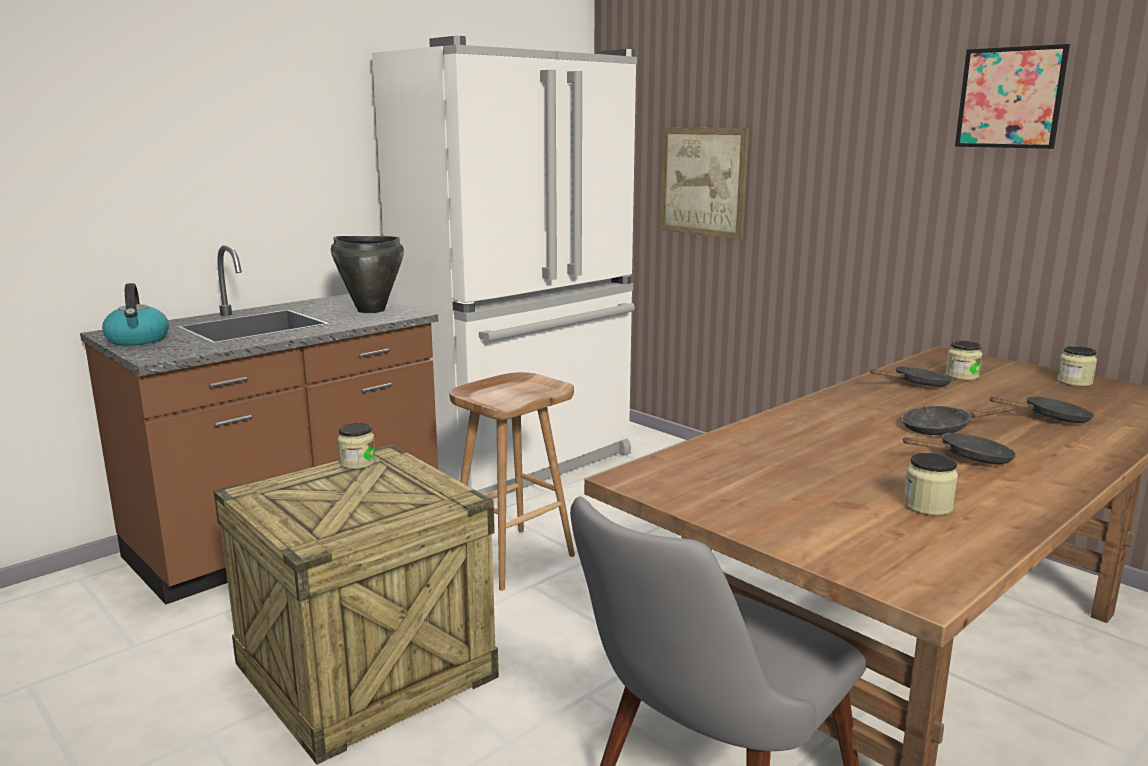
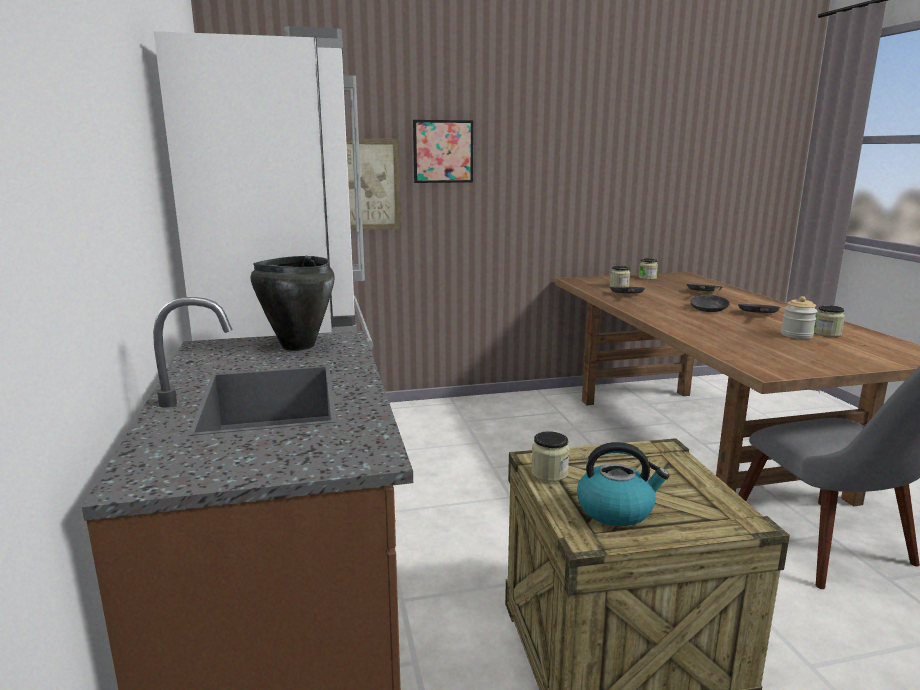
camera: 60 degrees left, 0 degrees up
kettle [102,283,169,346] -> kettle moved to [577,442,670,526]
brown stool [449,372,575,590] -> none
picture [955,44,1070,149] -> picture moved to [413,120,473,183]
none -> jar [781,296,818,339]

